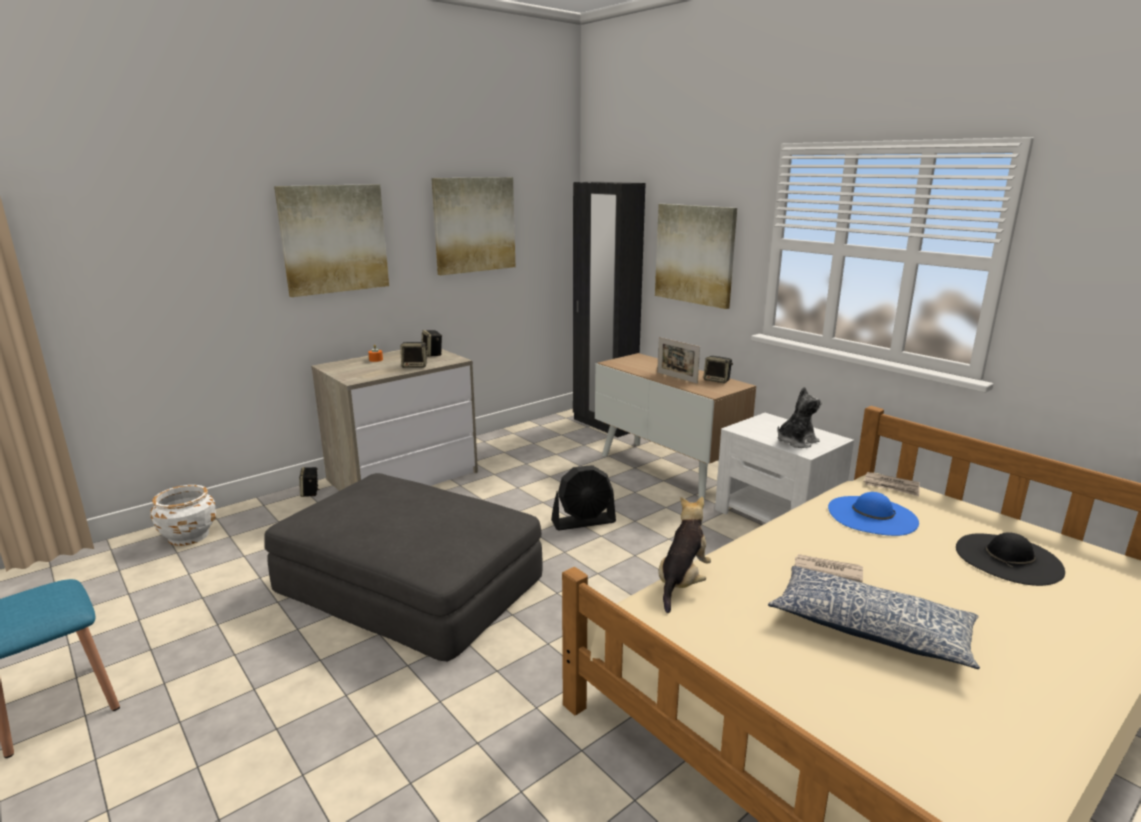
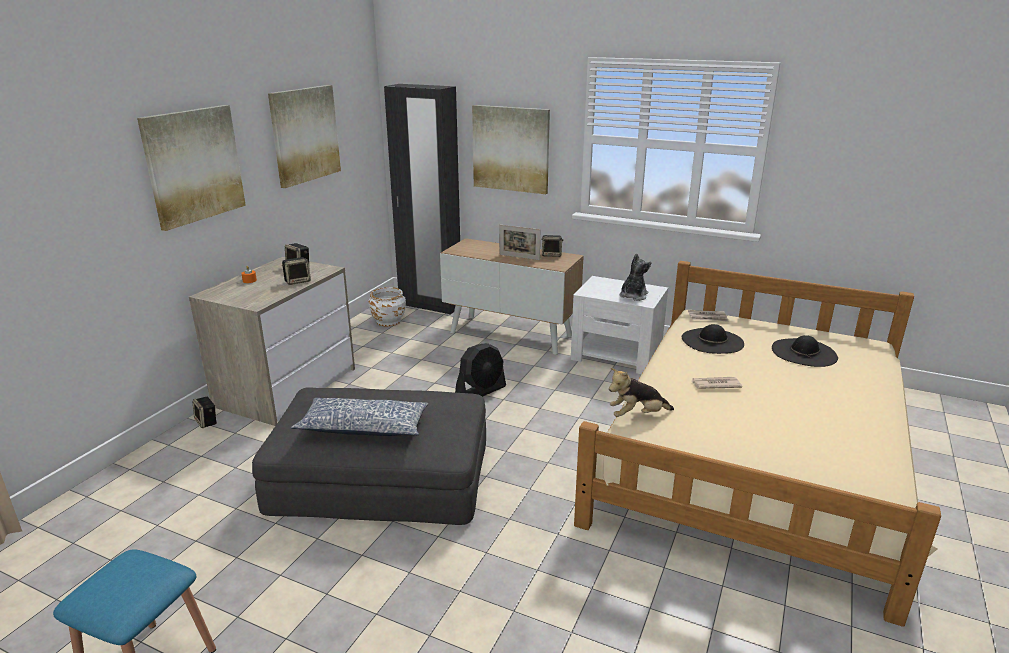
camera: 25 degrees left, 5 degrees up
white planter [150,485,216,546] -> white planter moved to [368,287,406,326]
plush toy [658,497,711,613] -> plush toy turned 105 degrees counterclockwise [609,368,674,417]
pillow [768,566,980,669] -> pillow moved to [291,398,428,436]
blue hat [828,492,919,536] -> black hat [682,324,744,354]

